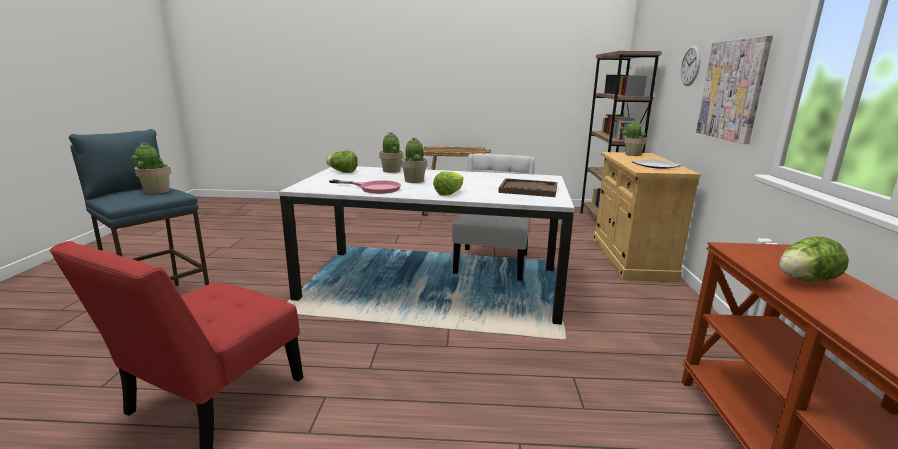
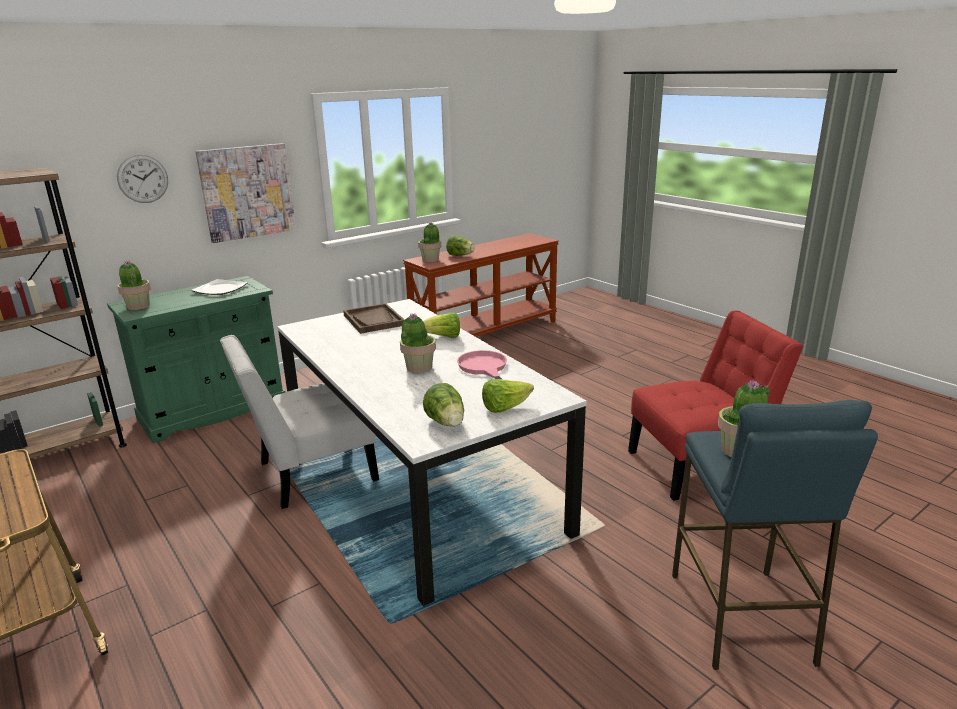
camera: 130 degrees left, 5 degrees up
potted plant [379,132,403,173] -> potted plant moved to [418,222,441,262]
beige cabinet [593,152,701,282] -> green cabinet [107,276,285,443]
none -> lettuce [482,379,534,413]

